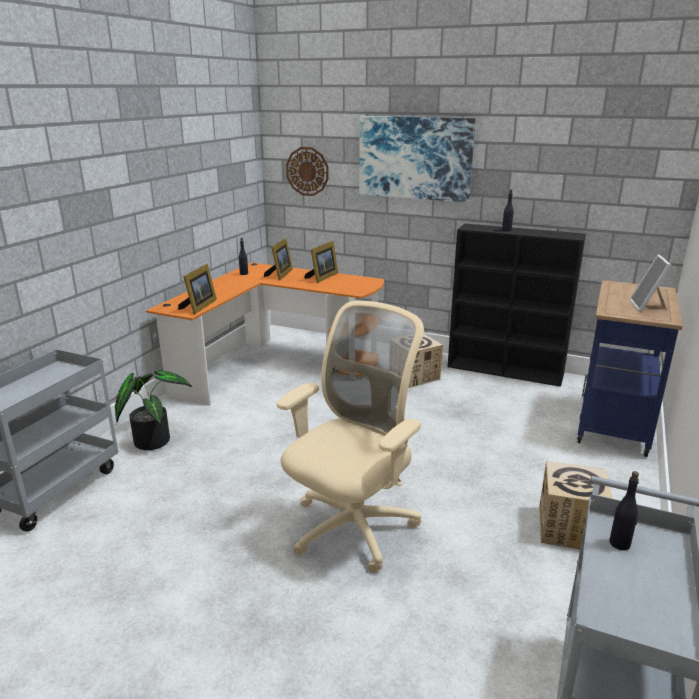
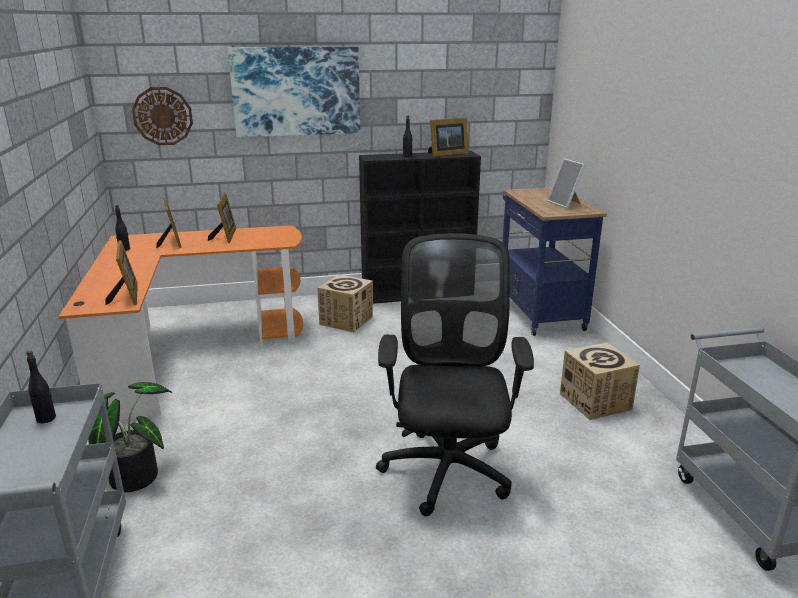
camera: 35 degrees left, 0 degrees up
beige office chair [277,301,424,573] -> black office chair [376,233,534,516]
black bottle [609,471,639,550] -> black bottle moved to [26,350,56,423]
none -> picture frame [428,117,469,157]

